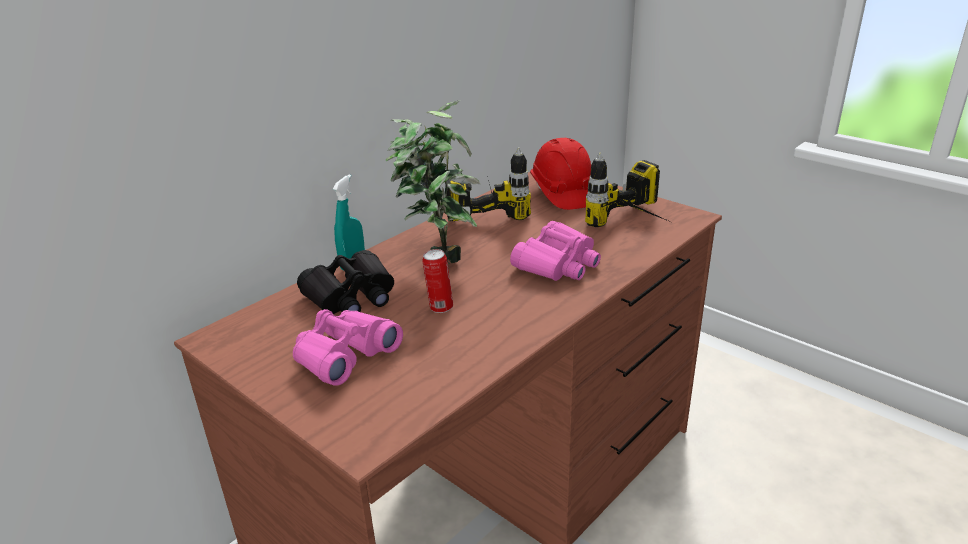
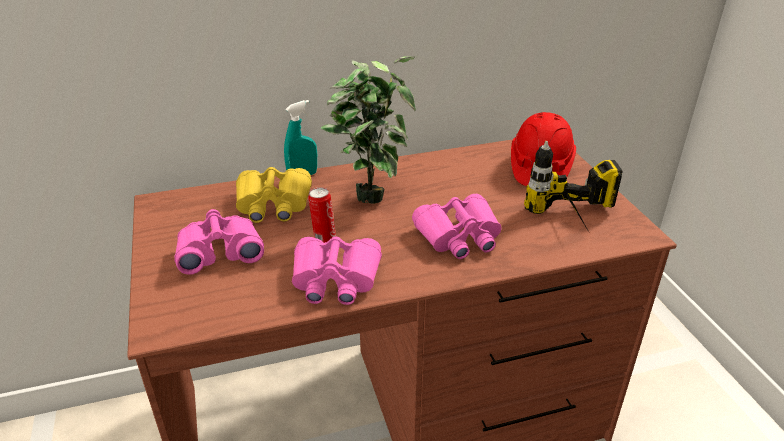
camera: 30 degrees right, 5 degrees up
black binoculars [297,250,394,314] -> yellow binoculars [236,167,312,223]
power drill [445,147,531,221] -> none
none -> pink binoculars [292,237,382,305]

